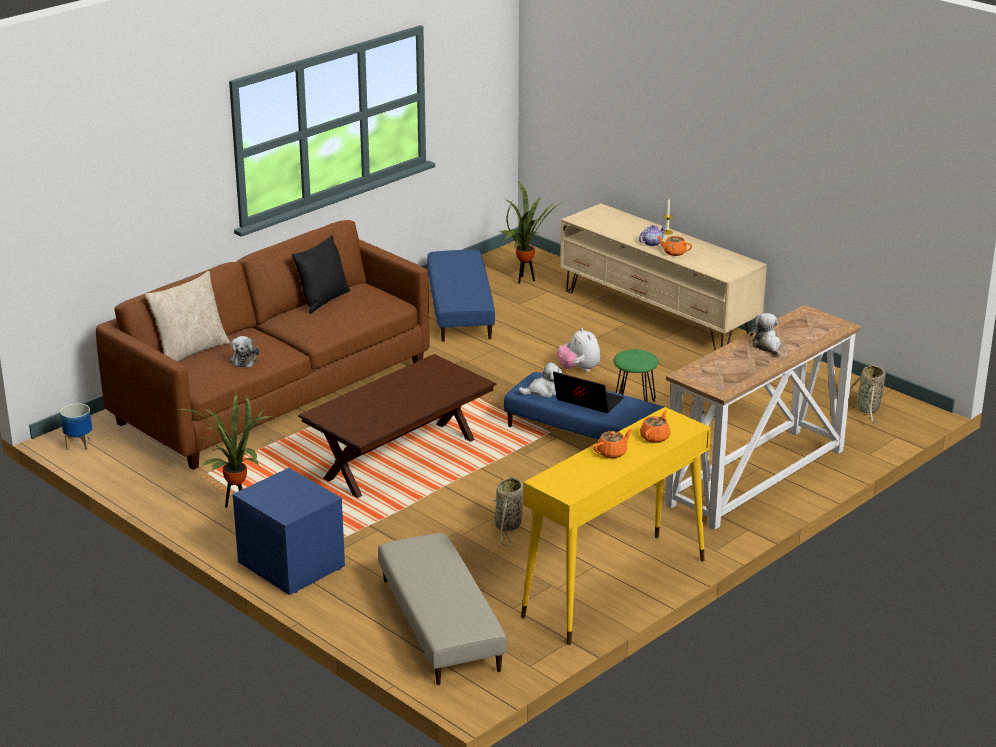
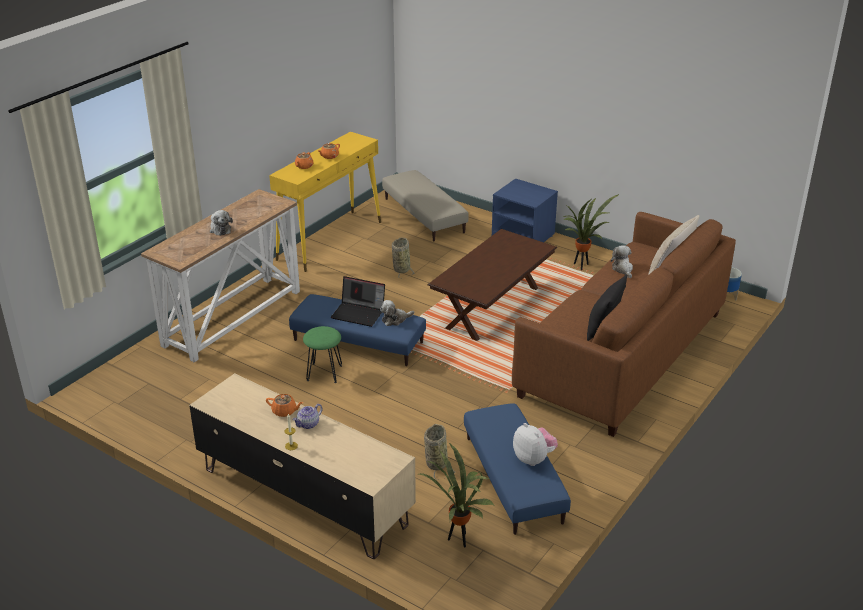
camera: 170 degrees right, 5 degrees up
plush toy [557,328,600,372] -> plush toy moved to [513,423,558,466]
basket [850,363,885,425] -> basket moved to [424,424,455,480]

